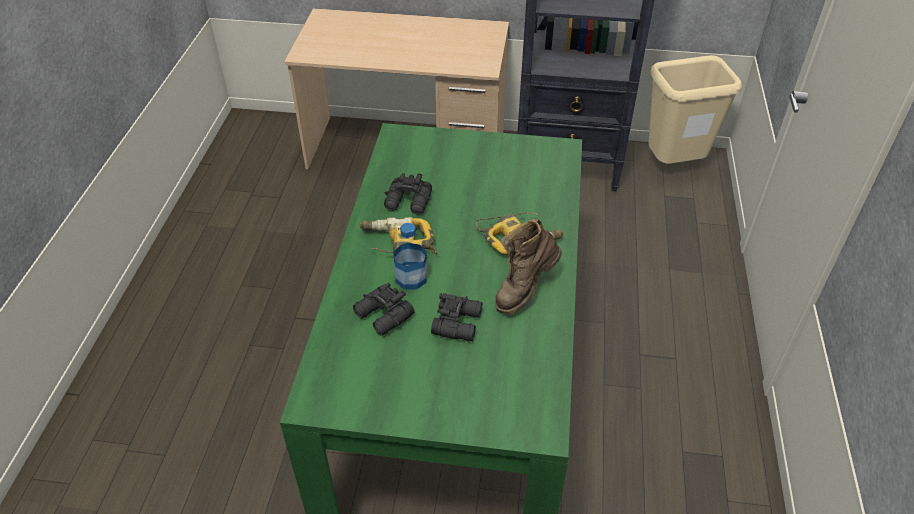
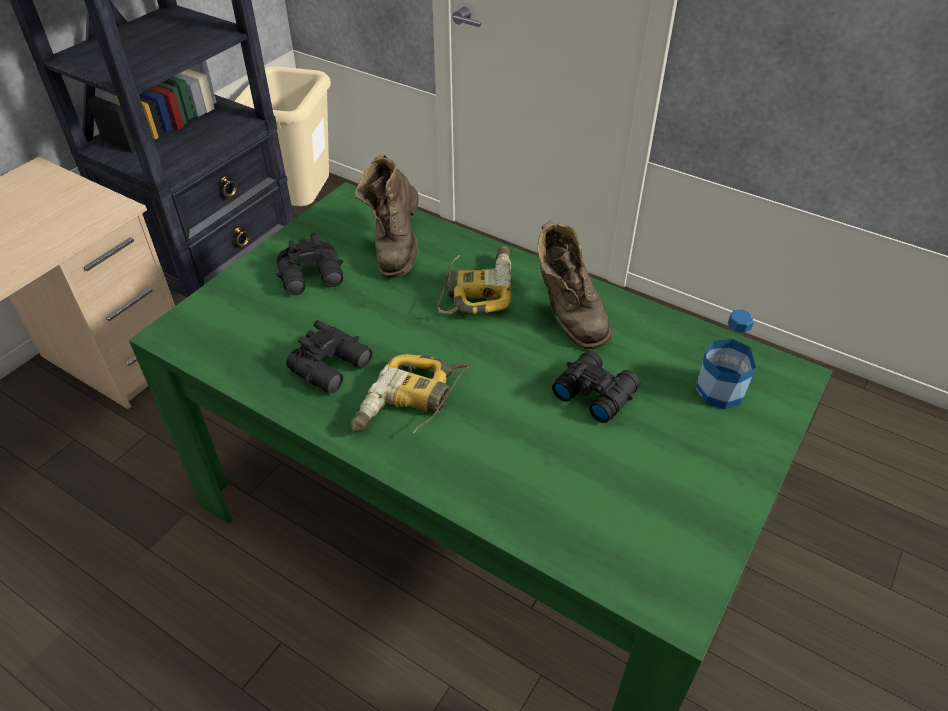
camera: 65 degrees left, 0 degrees up
black binoculars [353,283,415,336] -> black binoculars moved to [276,233,343,295]
bottle [393,223,427,289] -> bottle moved to [695,309,756,409]
none -> brown boot [355,155,419,278]

